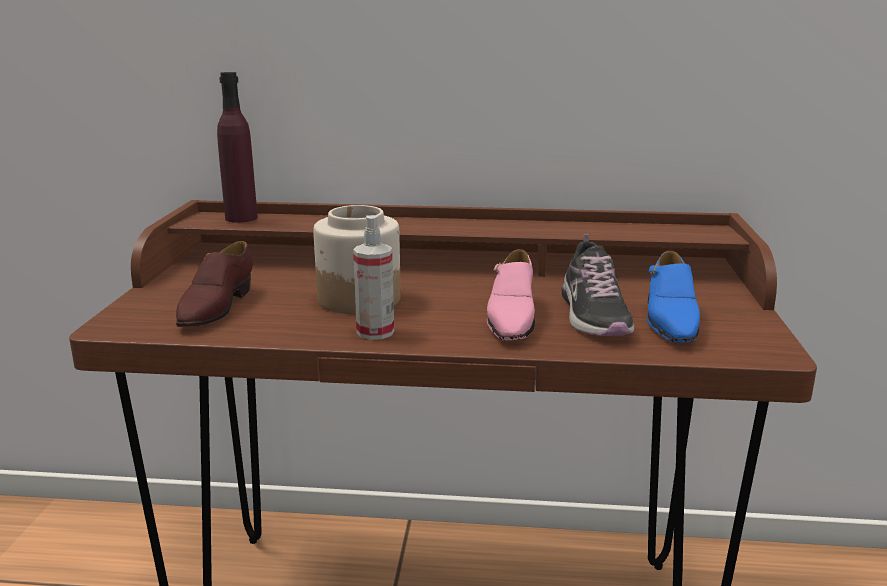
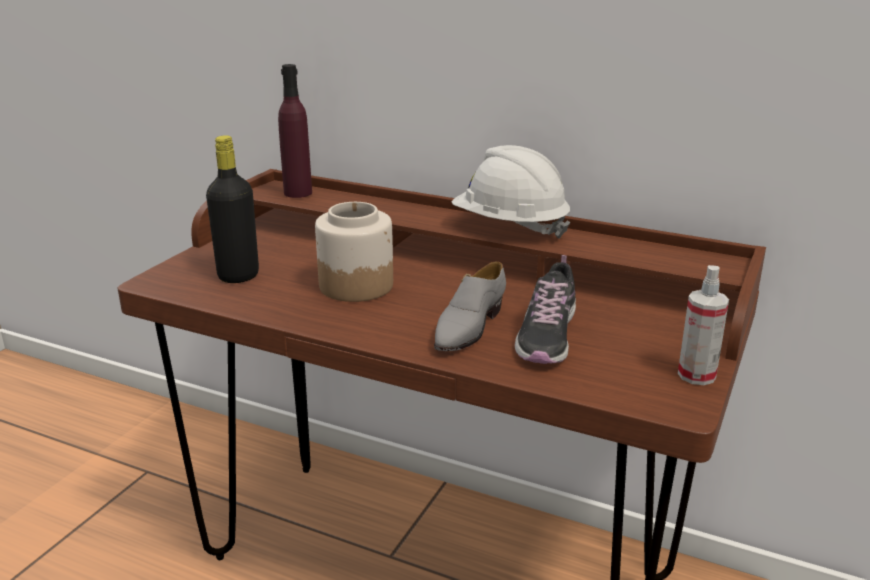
camera: 20 degrees right, 5 degrees up
brown shoe [176,241,253,327] -> black bottle [206,135,259,283]
spray bottle [353,215,394,340] -> spray bottle moved to [678,265,729,385]
pink shoe [487,249,535,341] -> grey shoe [434,261,506,351]
blue shoe [647,251,700,343] -> none
none -> white hard hat [451,145,570,239]

